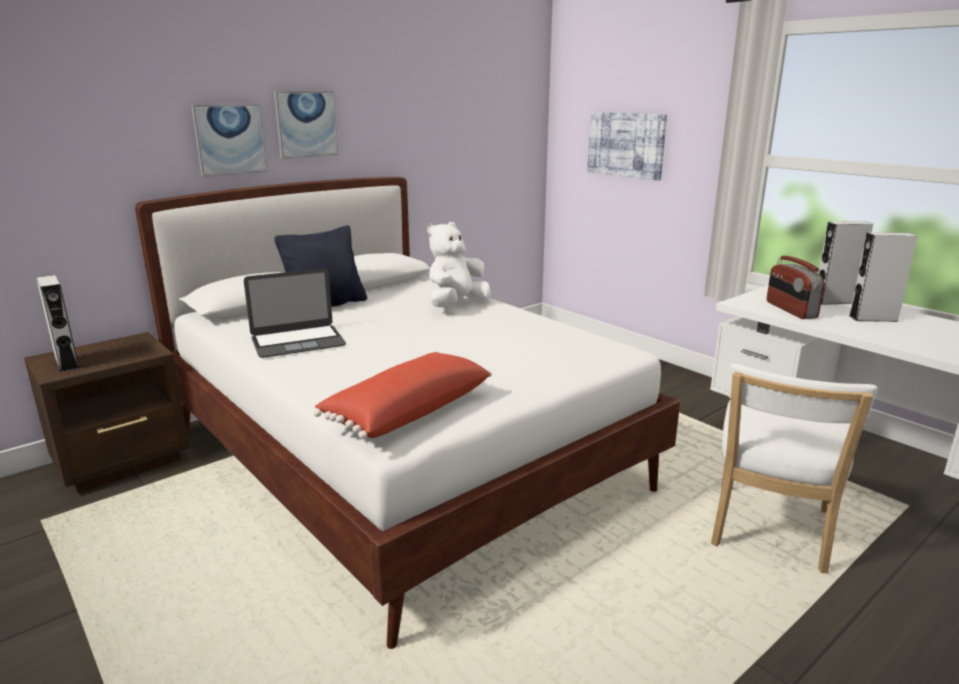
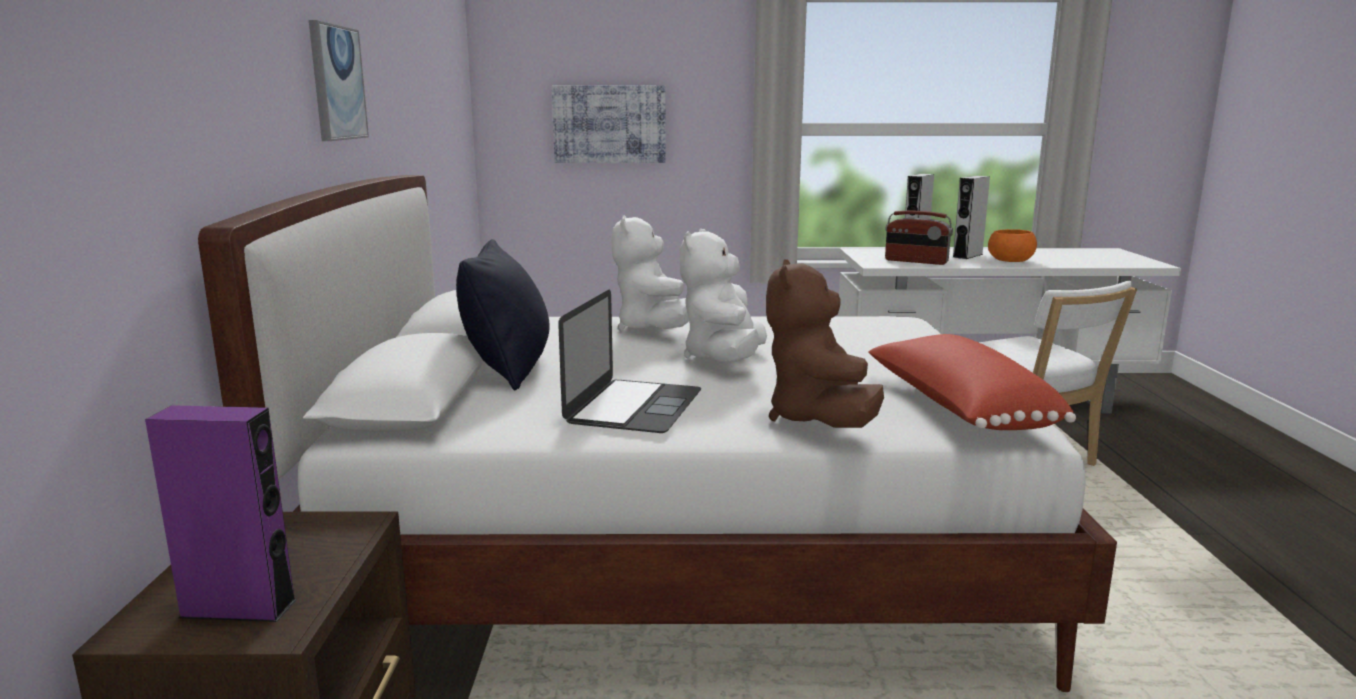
camera: 50 degrees left, 5 degrees down
grey speaker [36,275,80,373] -> purple speaker [145,405,297,622]
picture [191,104,267,177] -> none
none -> white plush toy [680,229,767,362]
none -> brown plush toy [766,259,884,428]
none -> orange bowl [988,229,1037,262]

